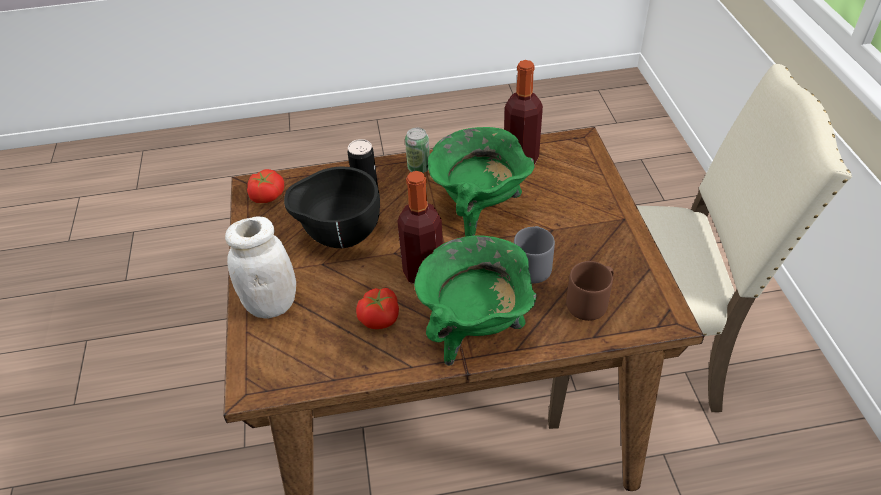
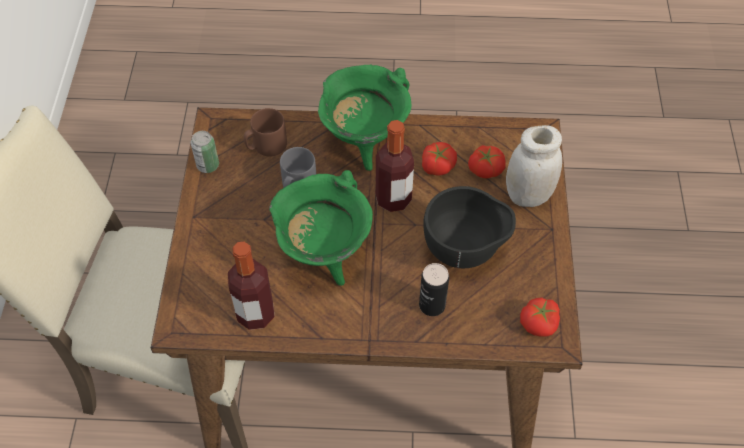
camera: 170 degrees left, 10 degrees up
can [405,128,430,173] -> can moved to [191,131,219,173]
none -> tomato [468,145,506,179]

